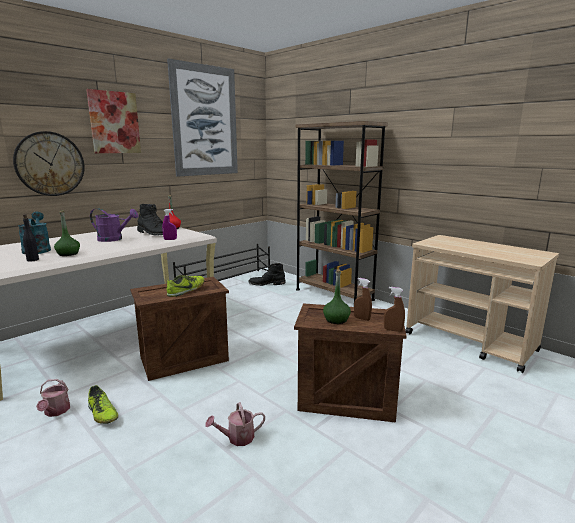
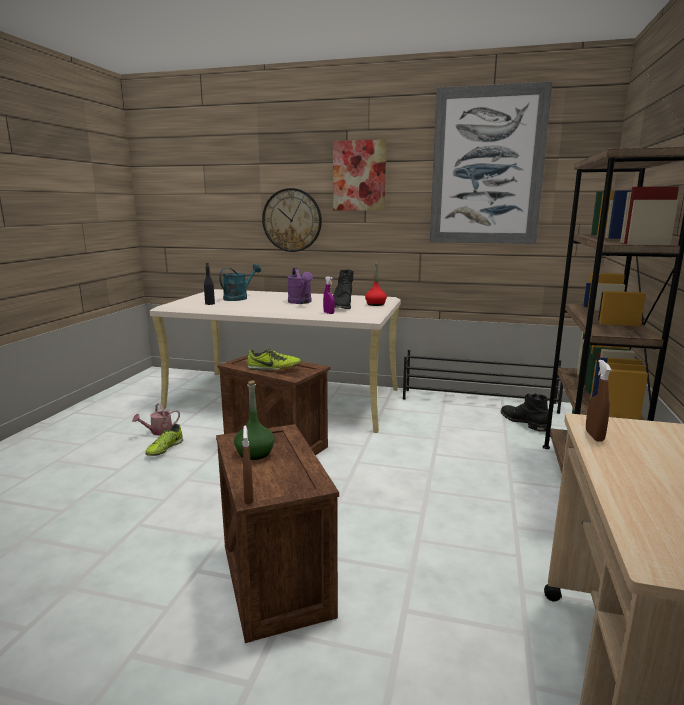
camera: 60 degrees right, 0 degrees up
green bottle [54,210,80,256] -> none
watering can [205,402,265,446] -> none
brown spray bottle [354,278,372,321] -> brown spray bottle moved to [586,360,611,442]

